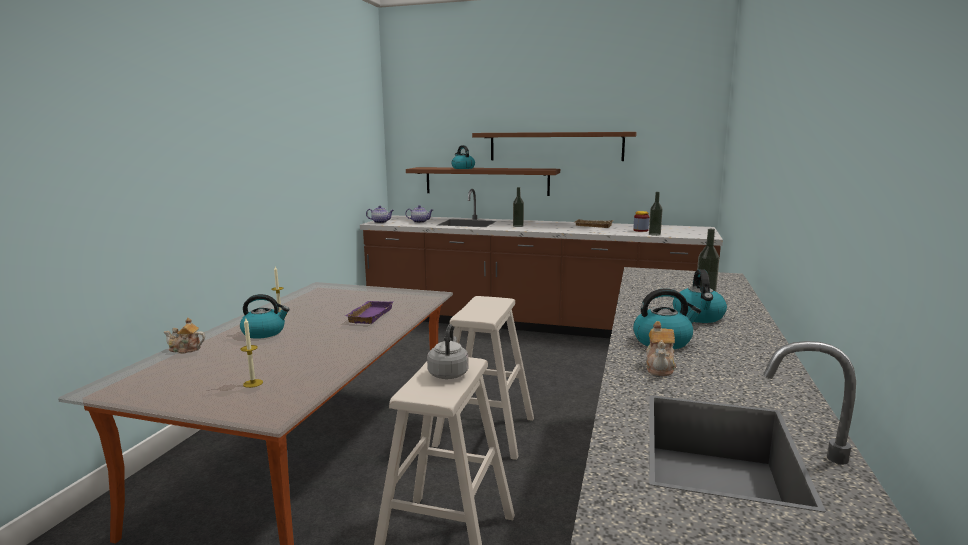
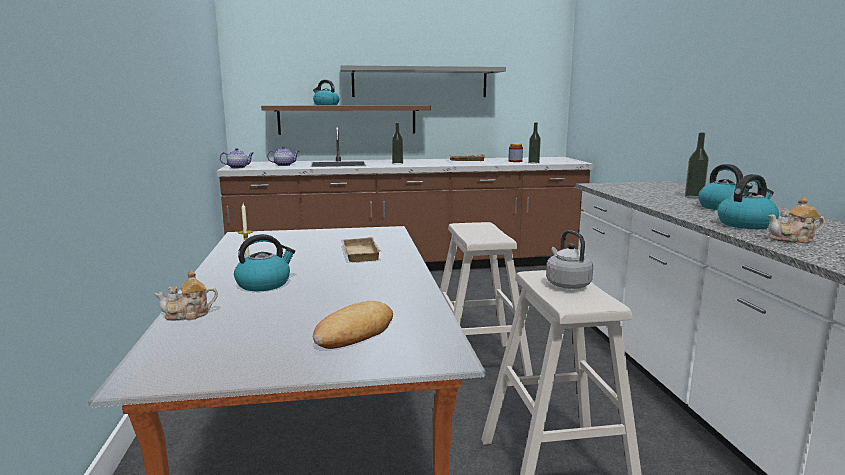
camera: 25 degrees left, 0 degrees up
candle [240,317,263,388] -> bread [313,301,393,349]
purple tray [345,301,393,324] -> beige tray [340,237,381,262]
brown shelf [472,132,637,161] -> grey shelf [340,65,506,97]
teapot [646,321,676,376] -> teapot turned 105 degrees clockwise [767,197,825,243]

